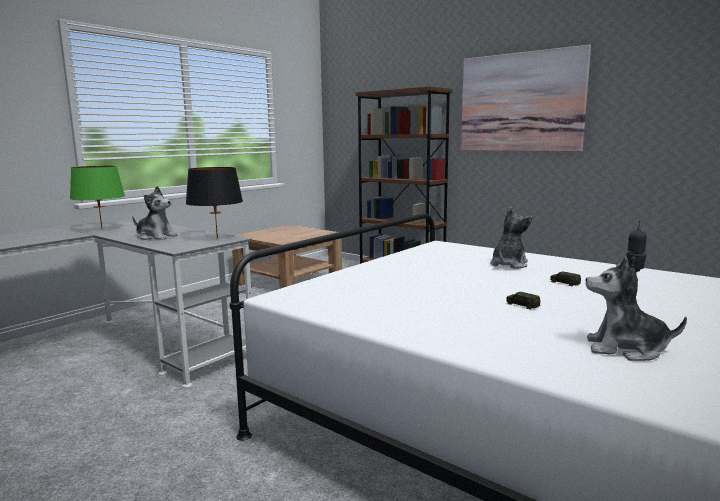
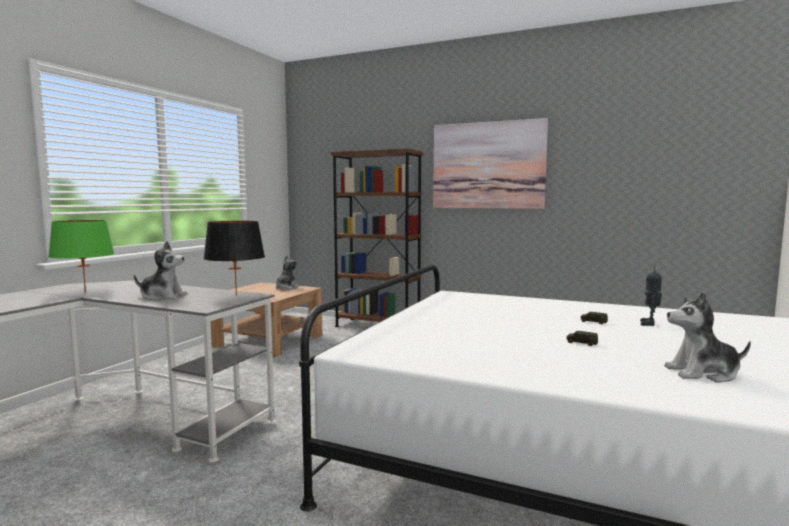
camera: 15 degrees left, 5 degrees down
plush toy [490,207,532,269] -> plush toy moved to [276,255,299,290]

